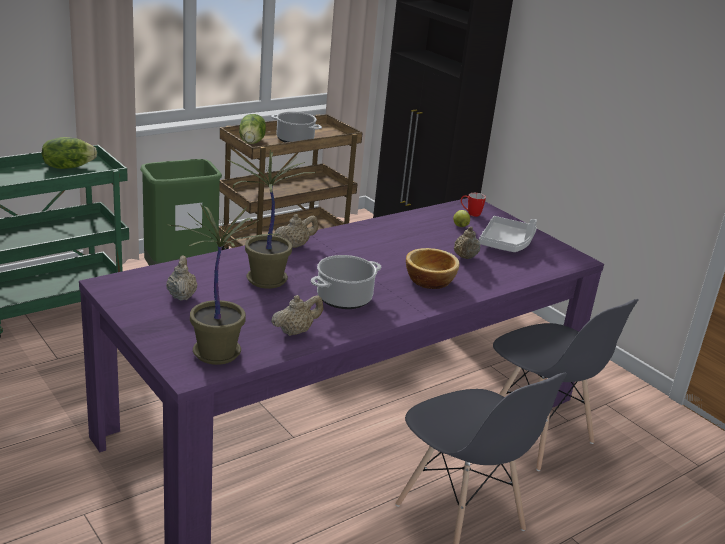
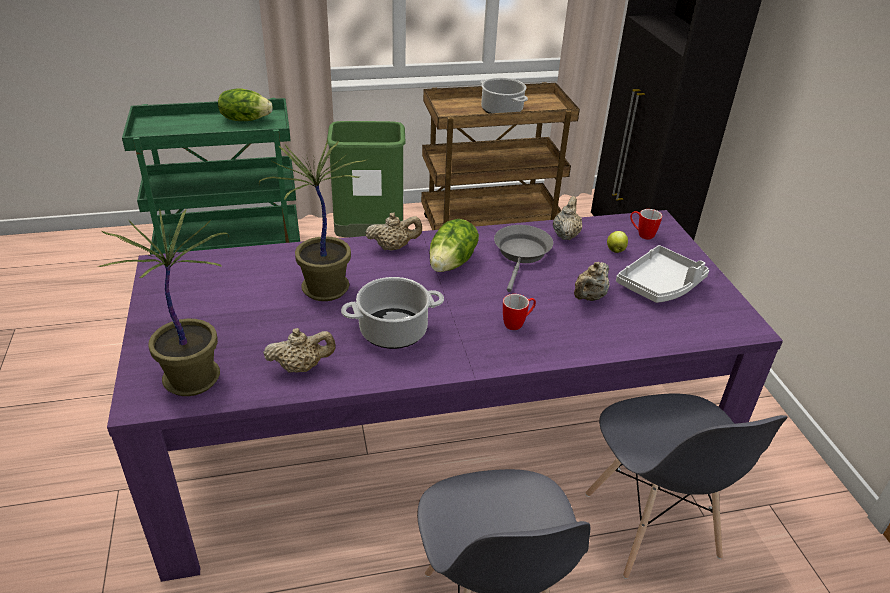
camera: 25 degrees right, 10 degrees up
beige teapot [166,256,197,301] -> beige teapot moved to [553,196,582,240]
lettuce [239,114,266,144] -> lettuce moved to [429,219,479,272]
bowl [406,248,460,289] -> mug [503,294,536,330]
none -> grey frying pan [494,225,553,292]

